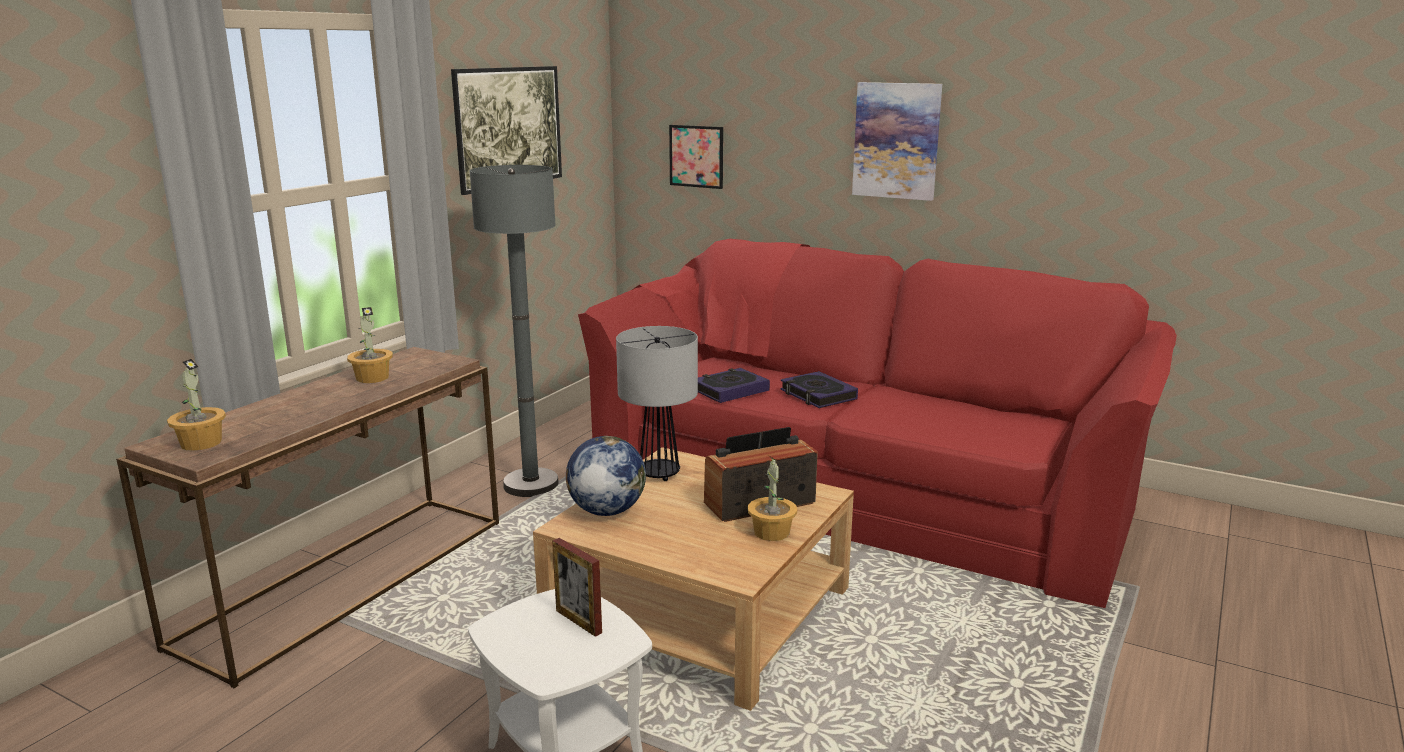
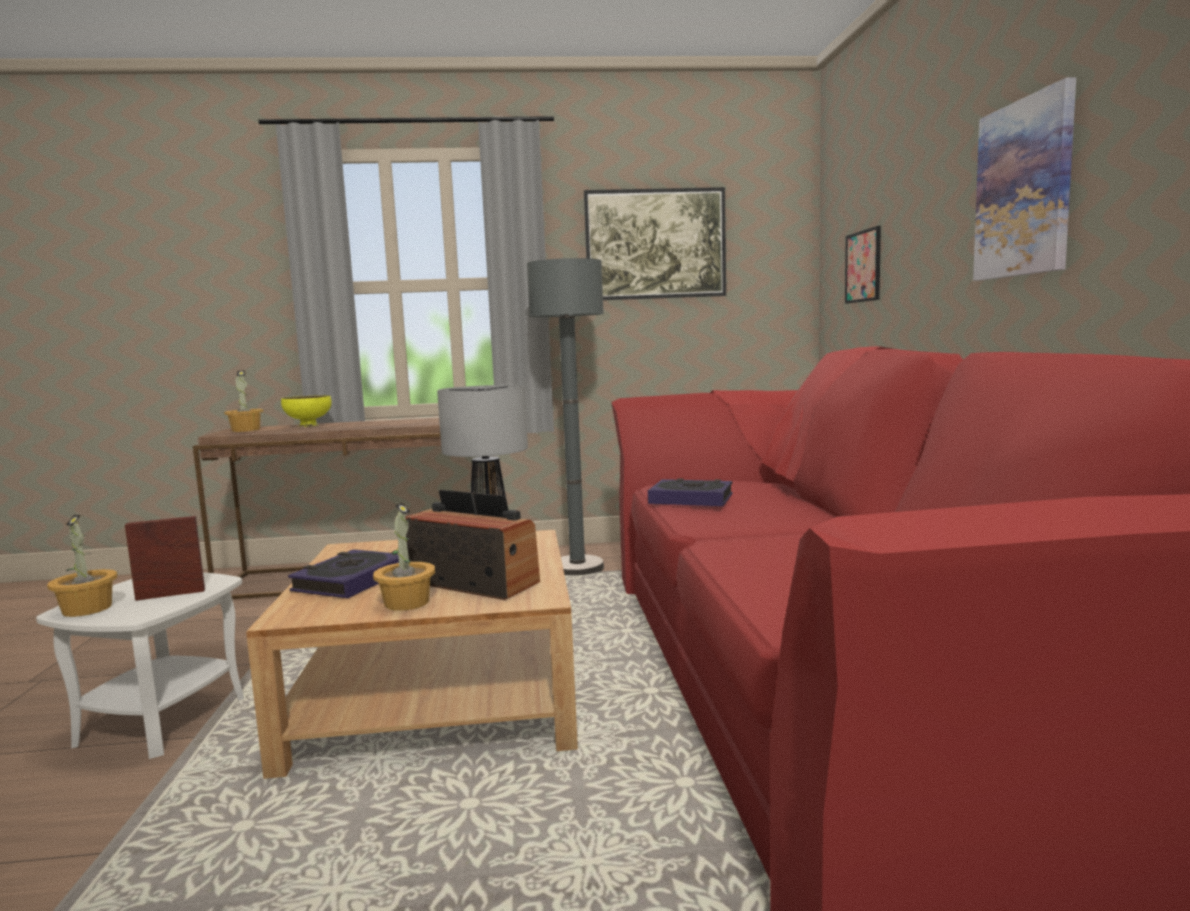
camera: 55 degrees right, 10 degrees down
potted plant [347,307,393,383] -> potted plant moved to [47,515,117,617]
picture frame [552,538,602,637] -> picture frame turned 60 degrees clockwise [125,516,205,601]
globe [566,436,646,516] -> none
book [780,371,858,408] -> book moved to [288,549,399,599]
none -> yellow bowl [281,395,332,427]

